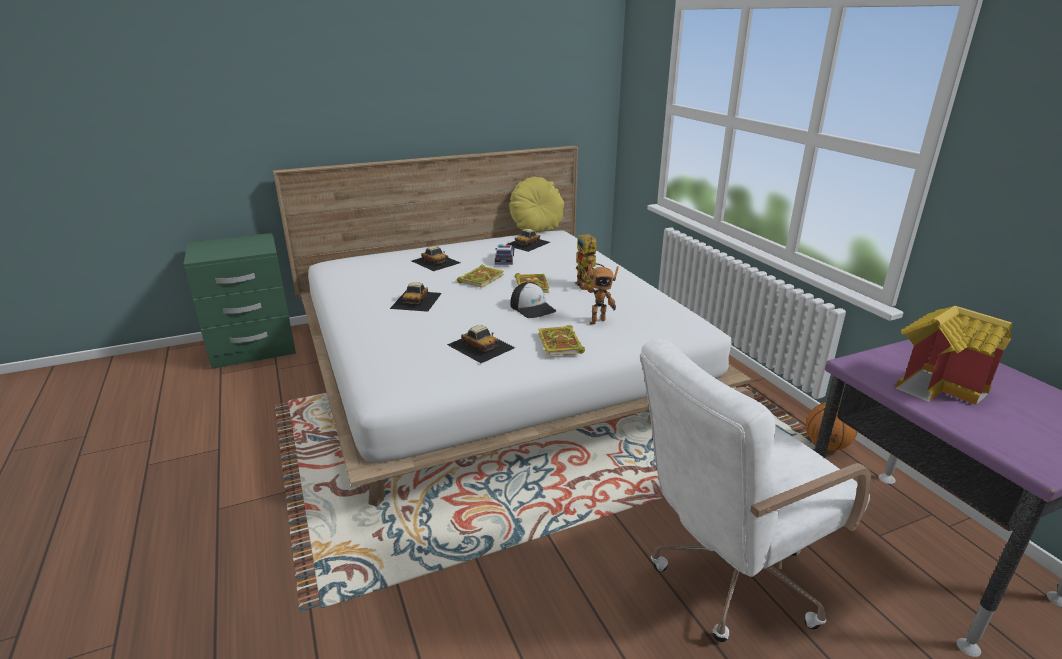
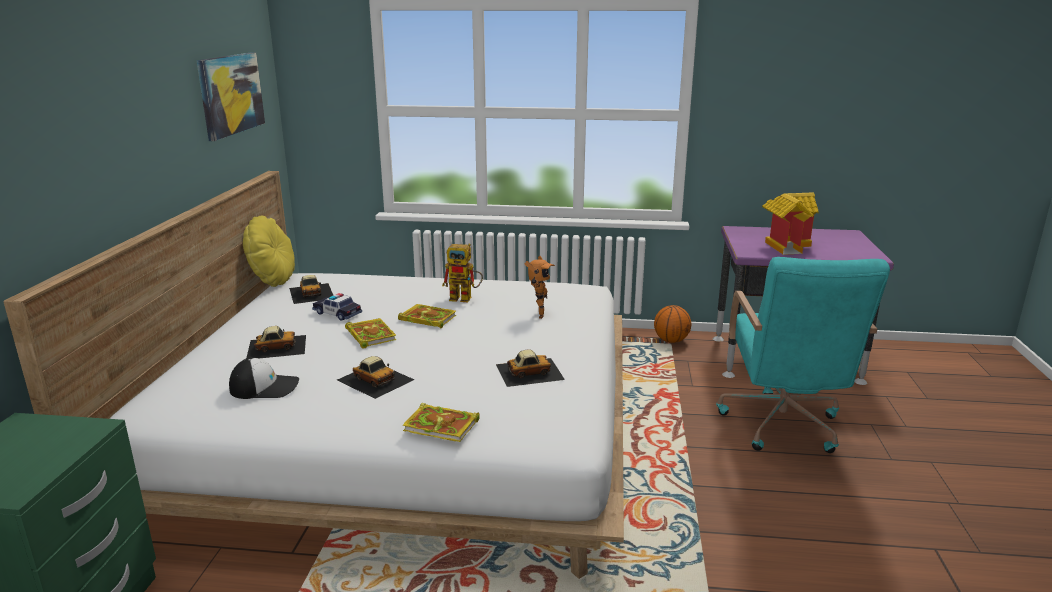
camera: 60 degrees left, 5 degrees down
cap [511,282,556,318] -> cap moved to [229,357,299,399]
book [538,325,585,356] -> book moved to [403,403,480,442]
white office chair [640,339,871,642] -> turquoise office chair [716,257,890,453]
none -> picture [197,52,265,141]

